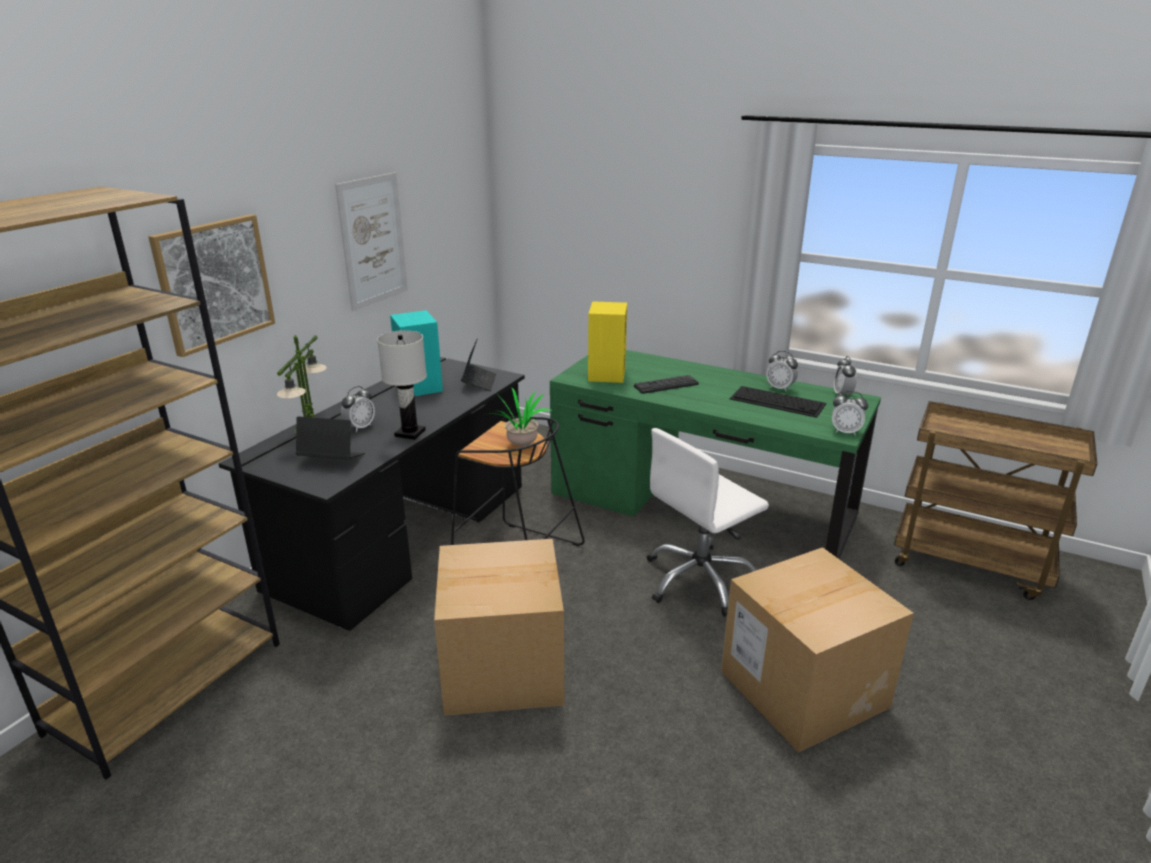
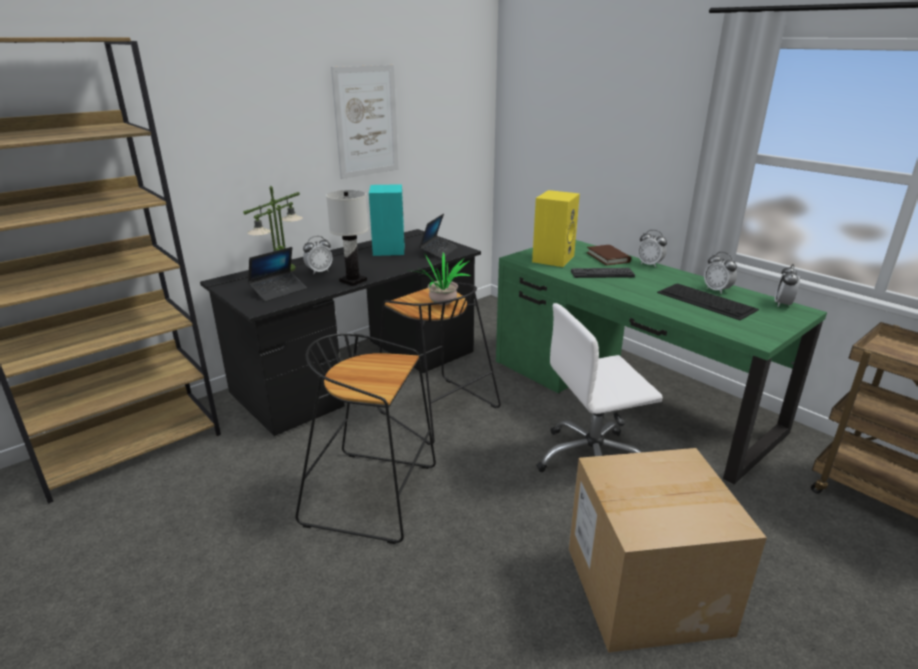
camera: 20 degrees right, 0 degrees up
picture [148,214,275,357] -> none
laptop [296,416,365,459] -> laptop turned 105 degrees clockwise [248,247,306,302]
cardboard box [434,539,565,716] -> black stool [295,333,436,544]
alarm clock [832,391,868,436] -> alarm clock moved to [638,230,667,268]
none -> brown book [587,245,631,265]

